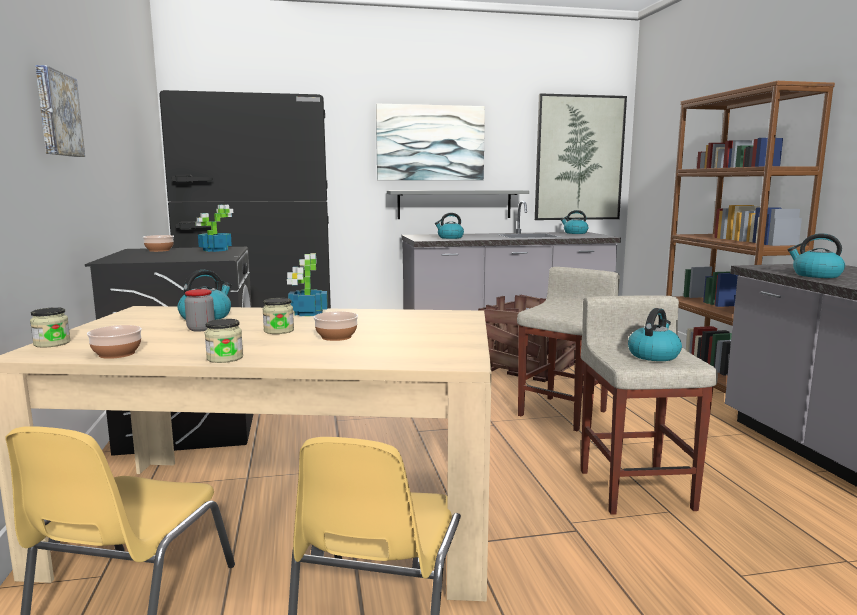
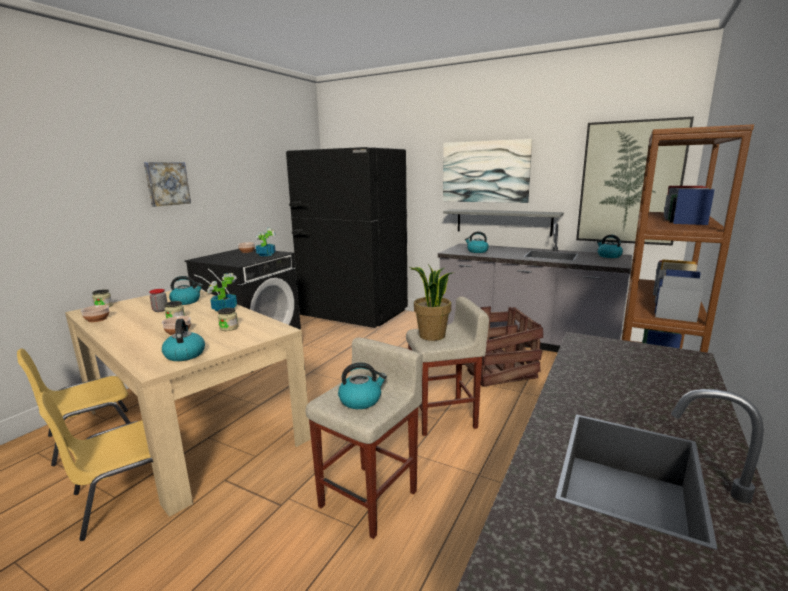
camera: 40 degrees right, 5 degrees up
jar [205,319,243,363] -> jar moved to [218,308,238,331]
kettle [787,233,845,278] -> kettle moved to [162,319,205,361]
none -> potted plant [410,264,454,341]

